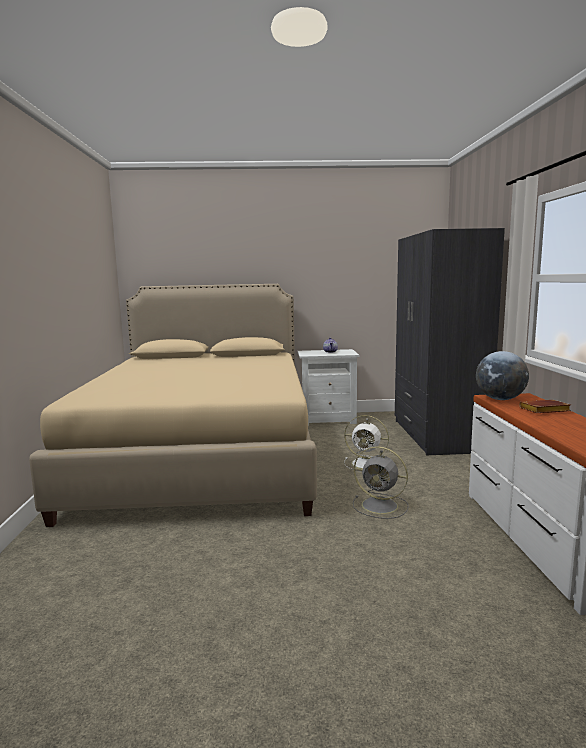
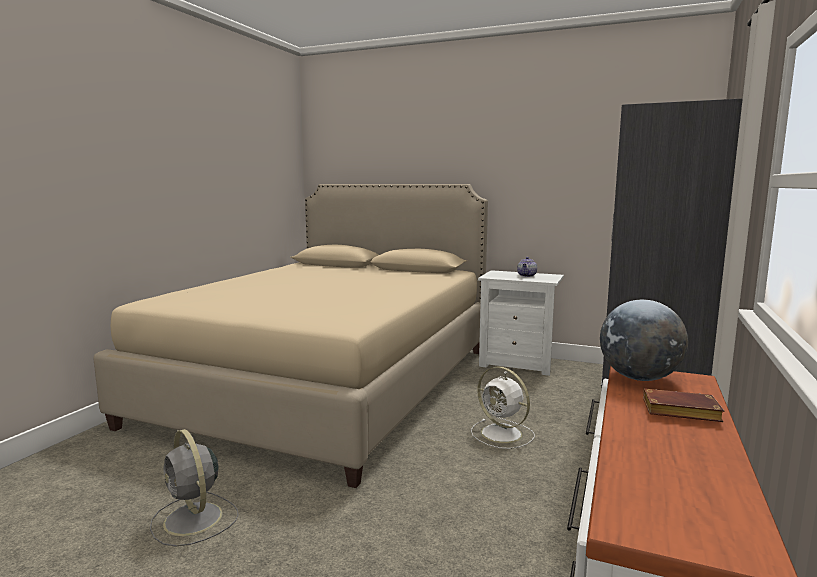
camera: 25 degrees right, 0 degrees up
grey fan [353,446,409,519] -> grey fan moved to [150,429,239,546]

